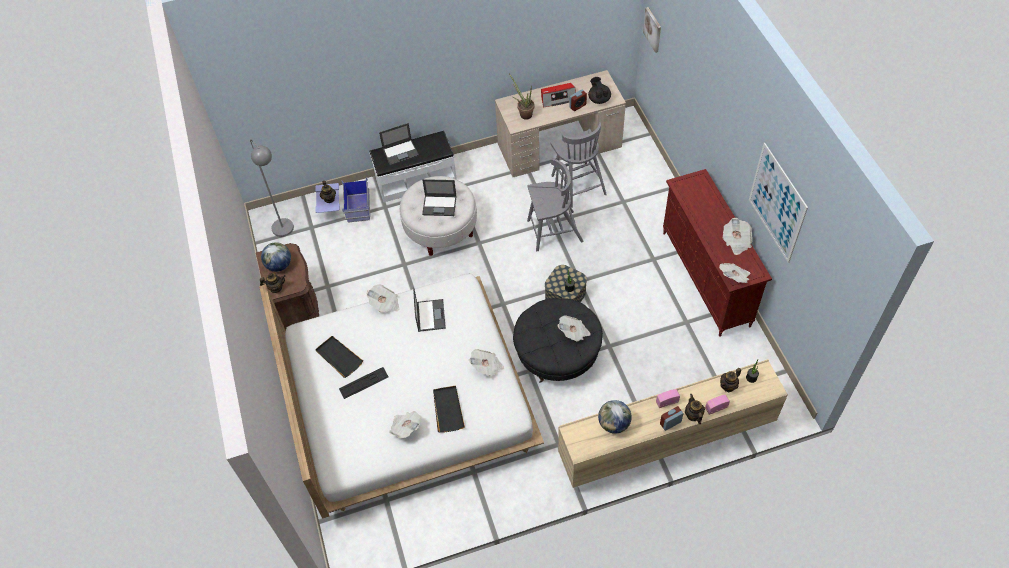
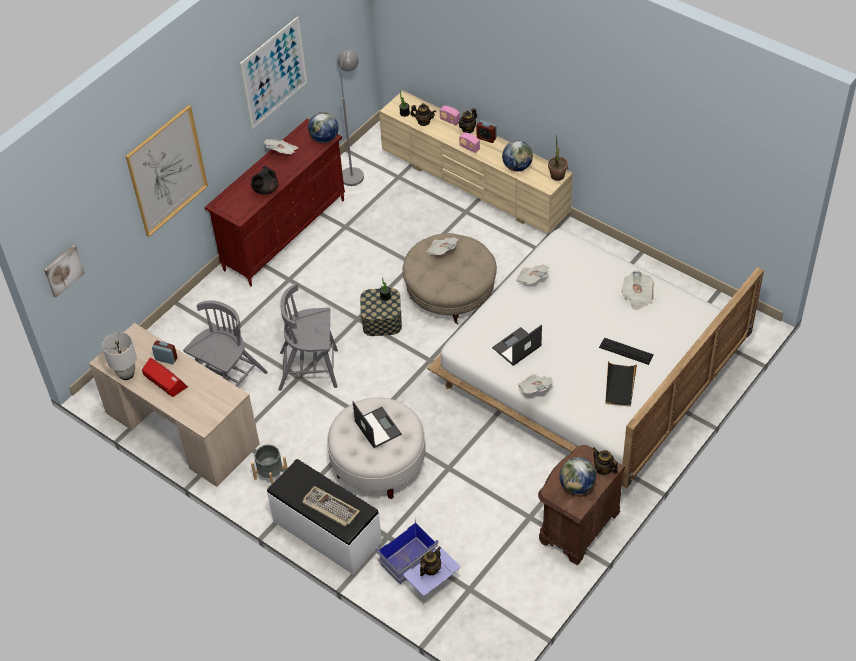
camera: 125 degrees left, 5 degrees down
grey floor lamp [250,140,294,237] -> grey floor lamp moved to [337,50,364,186]
laptop [379,123,419,166] -> keyboard [302,486,360,527]
black tray [433,385,465,433] -> none
potted plant [509,74,535,120] -> potted plant moved to [548,134,568,181]
black ottoman [513,299,603,383] -> beige ottoman [402,233,497,325]
grey chair [527,159,584,251] -> grey chair turned 45 degrees counterclockwise [278,284,338,391]
black teapot [588,77,611,104] -> black teapot moved to [251,166,278,194]
newspaper [719,263,751,283] -> globe [308,112,339,143]
none -> white table lamp [102,332,137,380]
none -> picture [126,105,208,237]
none -> grey planter [251,445,288,485]

